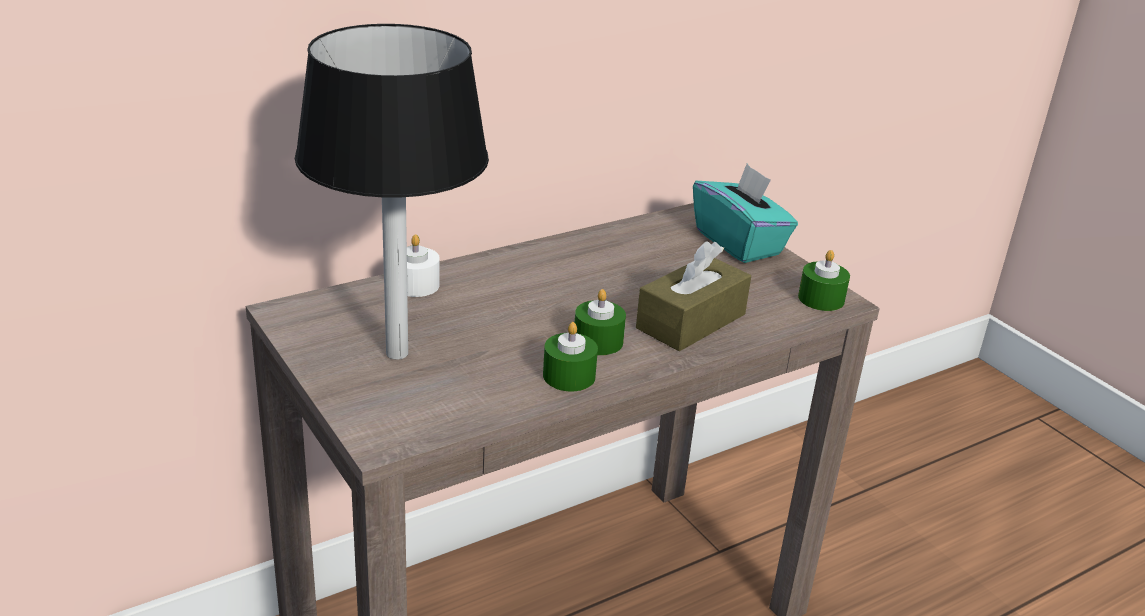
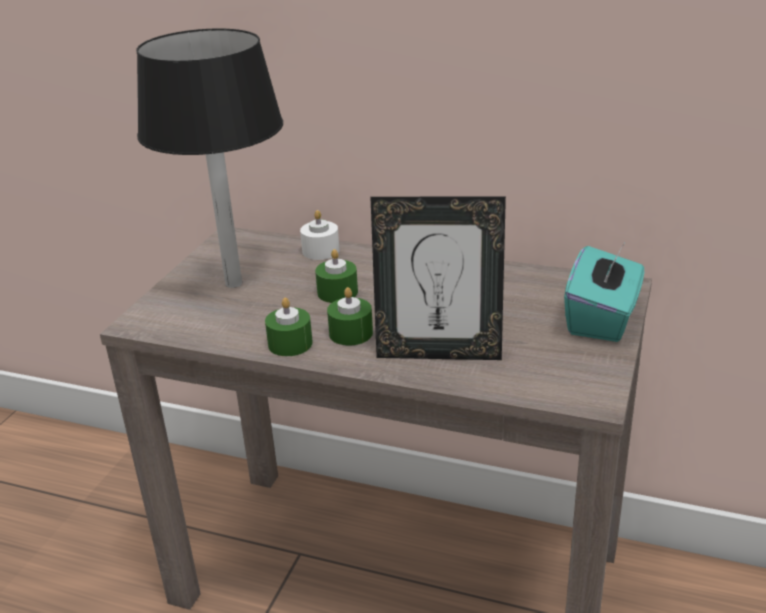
camera: 55 degrees right, 0 degrees up
brown tissue box [636,241,751,351] -> picture frame [370,197,506,360]
green candle [798,250,850,311] -> green candle moved to [315,249,358,303]

